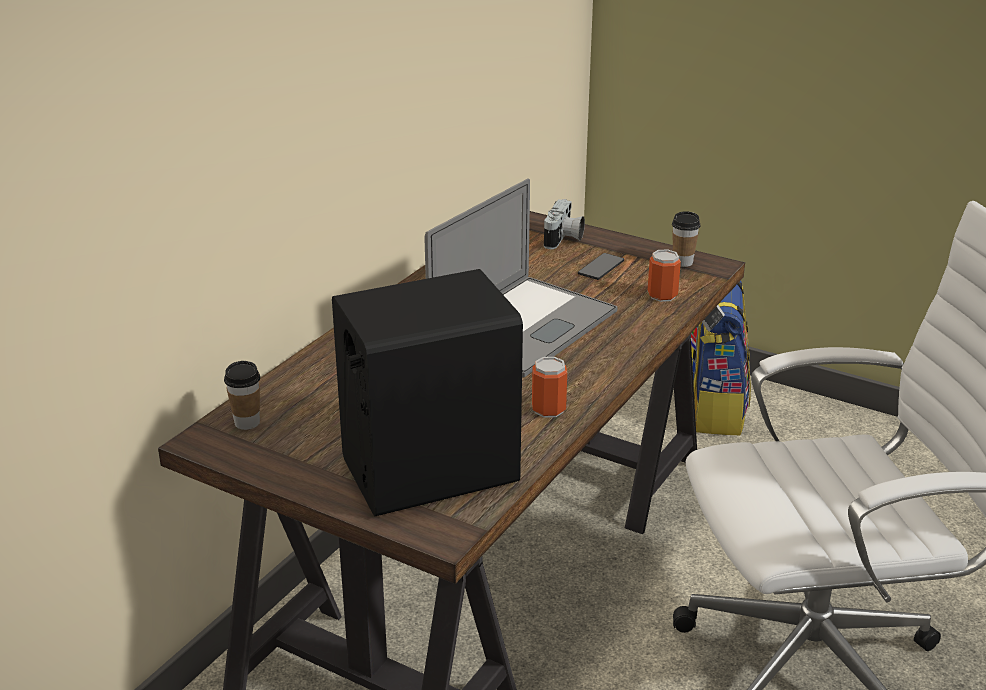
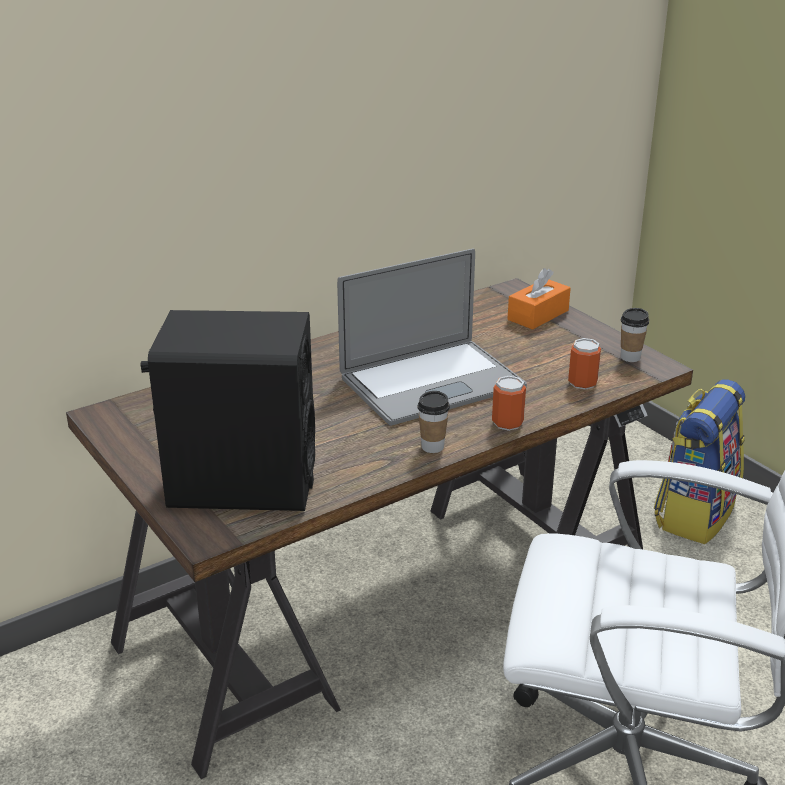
camera: 25 degrees right, 0 degrees up
cup [224,361,260,430] -> cup moved to [417,391,450,453]
can [532,357,567,418] -> can moved to [492,376,526,431]
camera [544,199,585,249] -> orange tissue box [508,268,571,330]
phone [578,253,624,280] -> none

